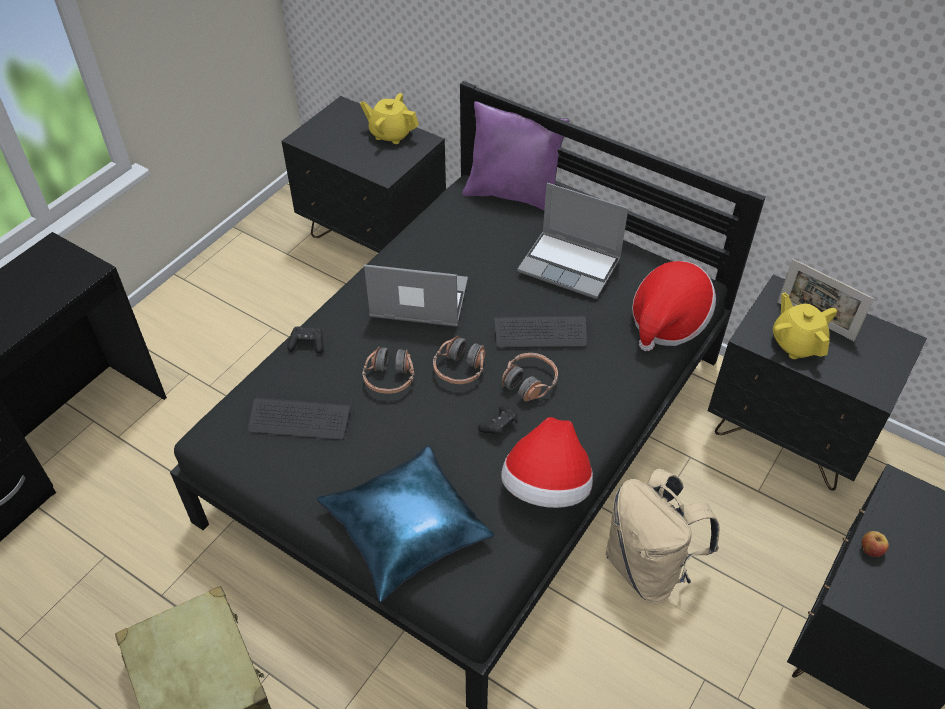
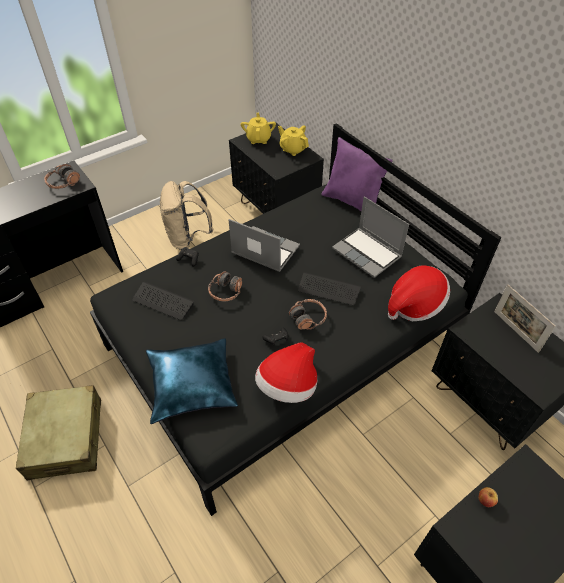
camera: 20 degrees right, 0 degrees up
headphones [433,336,486,384] -> headphones moved to [44,164,80,189]
beige backpack [606,469,720,603] -> beige backpack moved to [160,181,214,250]
yellow teapot [773,292,837,359] -> yellow teapot moved to [241,113,276,144]

